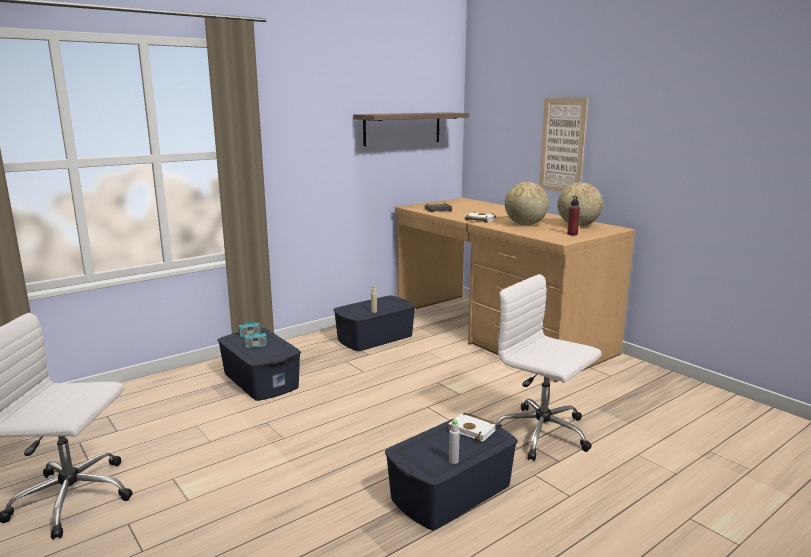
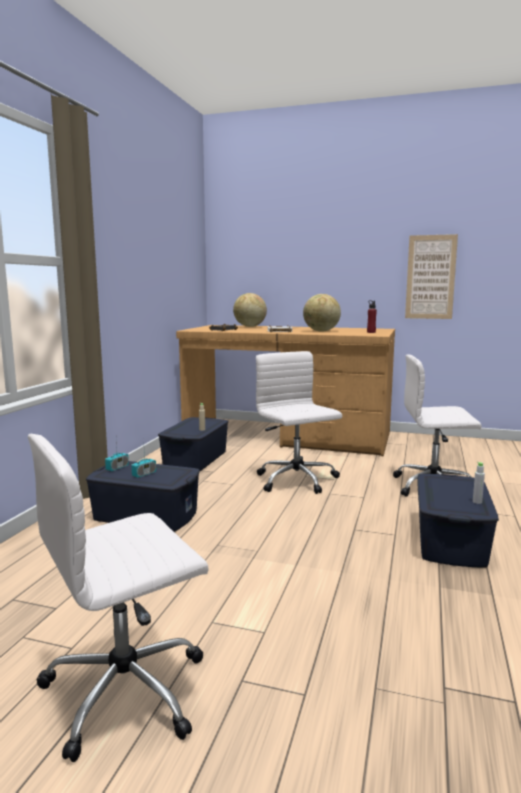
camera: 35 degrees left, 5 degrees down
shelf [353,112,470,146] -> none
white book [447,413,496,442] -> none
picture [539,98,588,192] -> picture moved to [405,234,458,319]
globe [557,182,603,226] -> globe moved to [233,293,267,327]
none -> white office chair [256,351,342,494]

